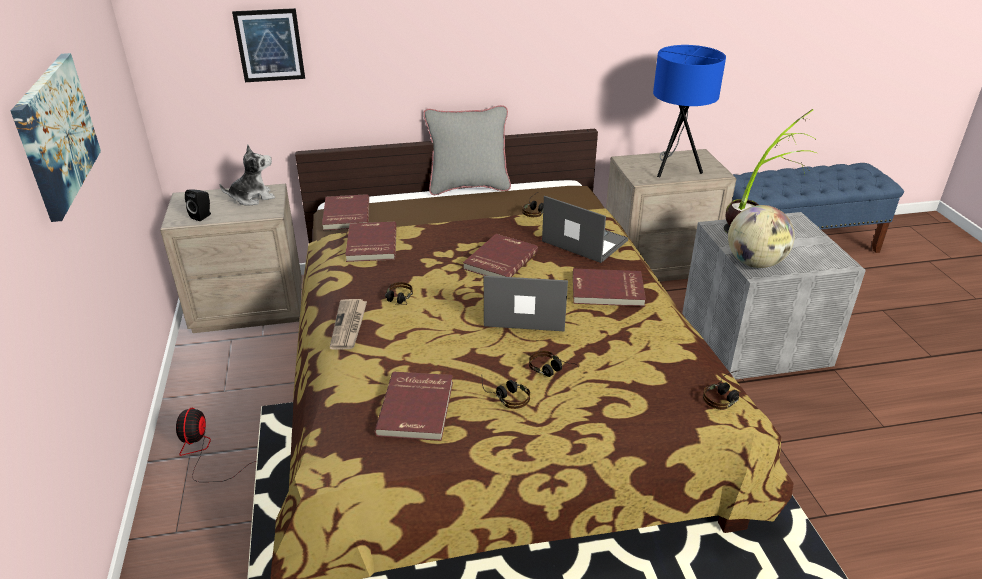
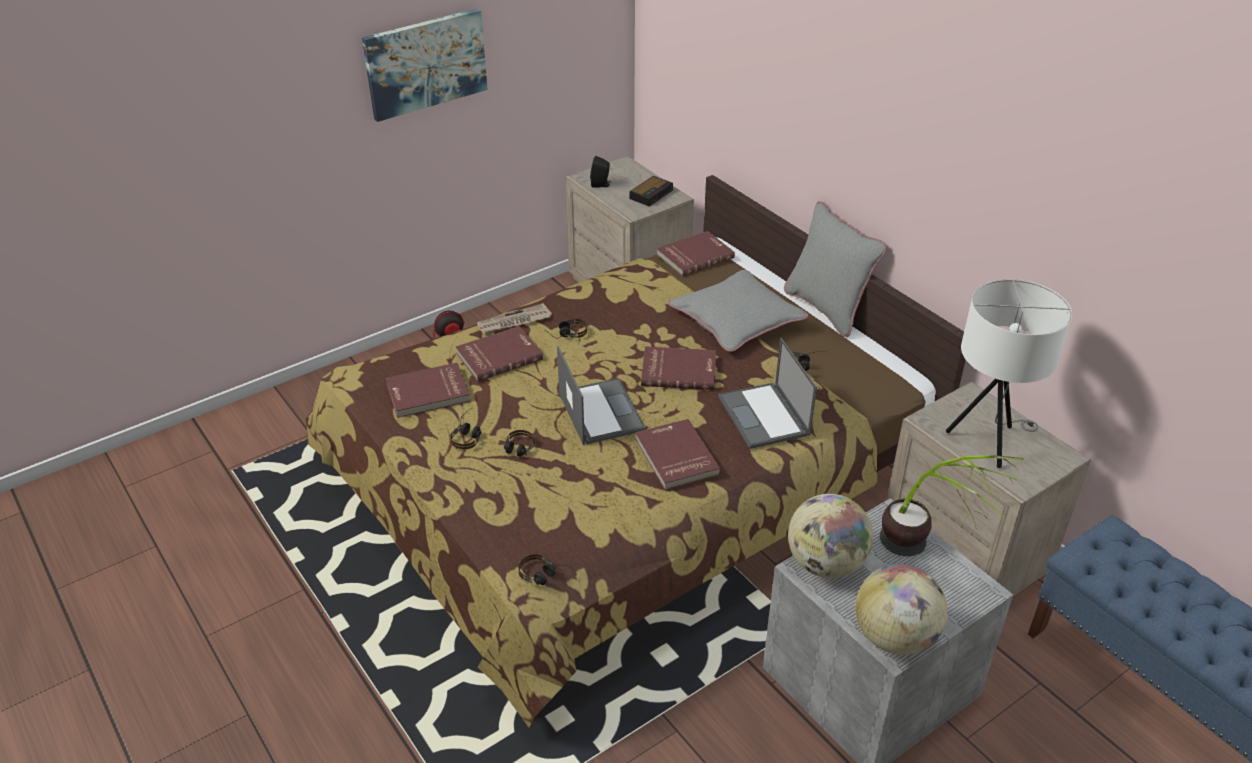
camera: 65 degrees right, 5 degrees up
plush toy [220,145,275,206] -> alarm clock [630,176,673,207]
picture [232,8,305,82] -> none
red book [345,222,396,262] -> red book moved to [456,326,543,382]
laptop [542,196,628,263] -> laptop turned 150 degrees clockwise [718,338,817,449]
blue table lamp [653,45,726,177] -> white table lamp [946,279,1072,468]
none -> grey pillow [668,270,808,352]
none -> globe [856,564,948,655]

